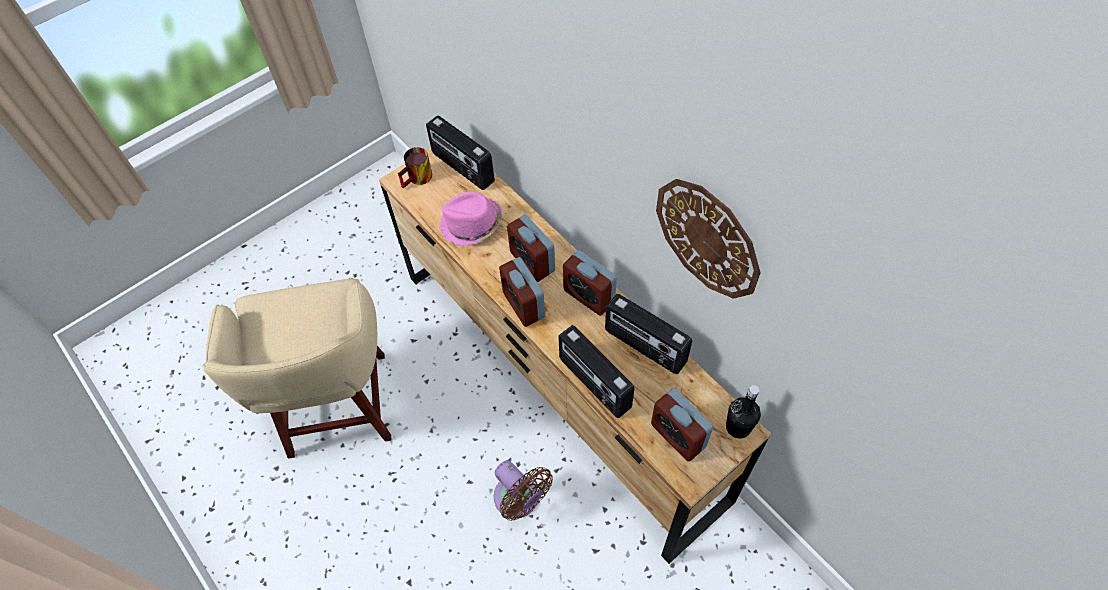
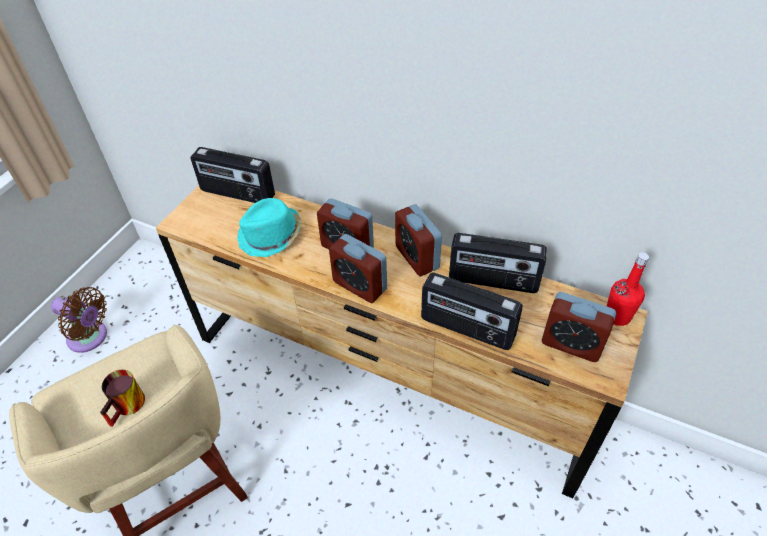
camera: 25 degrees left, 10 degrees down
mug [398,147,432,188] -> mug moved to [100,370,145,427]
pink hat [439,192,502,246] -> turquoise hat [237,198,301,257]
brown fan [493,460,553,521] -> brown fan moved to [51,287,107,353]
alarm clock [563,250,617,316] -> alarm clock turned 45 degrees clockwise [395,204,442,276]
wall clock [656,179,760,299] -> none
black bottle [726,385,761,439] -> red bottle [607,252,649,326]

